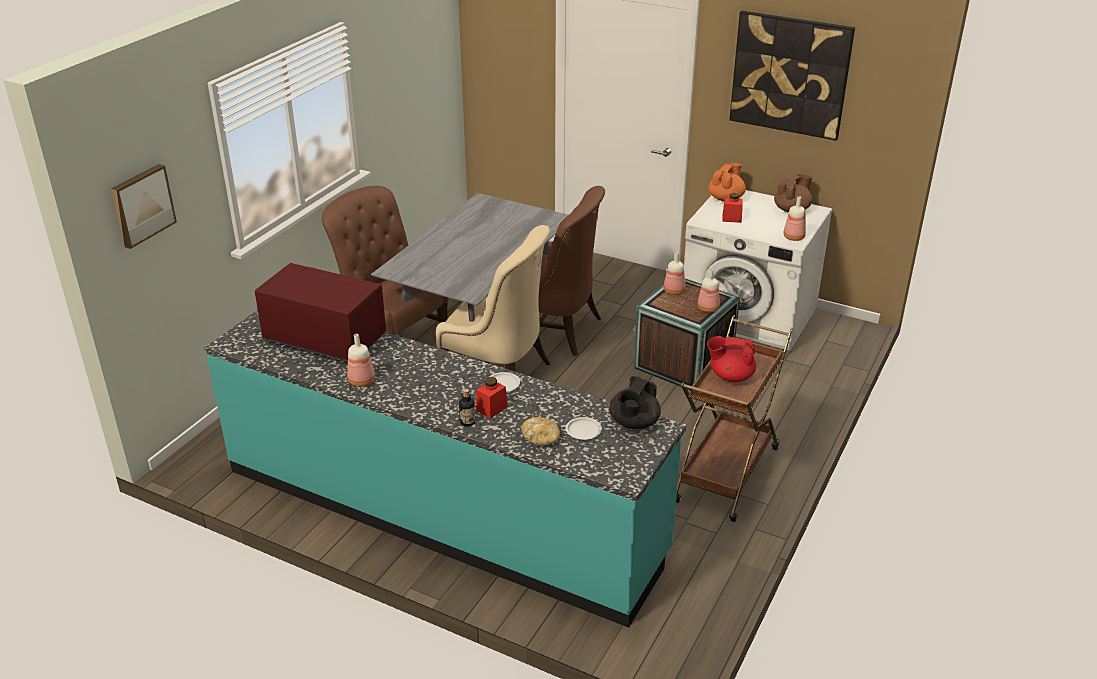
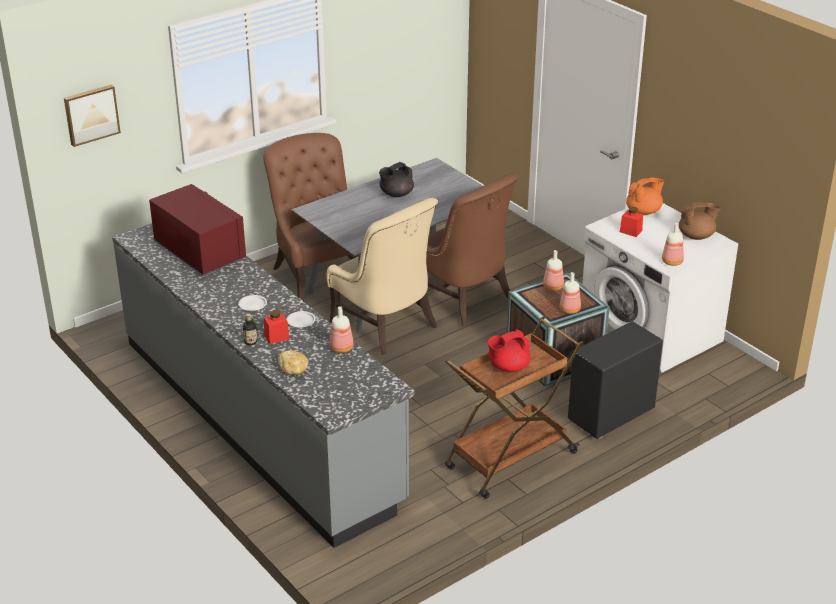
camera: 25 degrees right, 0 degrees up
turquoise counter [204,310,686,628] -> grey counter [112,223,415,548]
bottle [347,334,375,387] -> bottle moved to [330,306,354,353]
white plate [566,417,602,440] -> white plate moved to [238,295,267,311]
black teapot [609,376,661,429] -> black teapot moved to [379,162,414,197]
red teapot [707,336,756,382] -> red teapot turned 60 degrees counterclockwise [488,329,531,372]
picture [729,11,855,141] -> none
none -> black nightstand [568,321,663,439]

